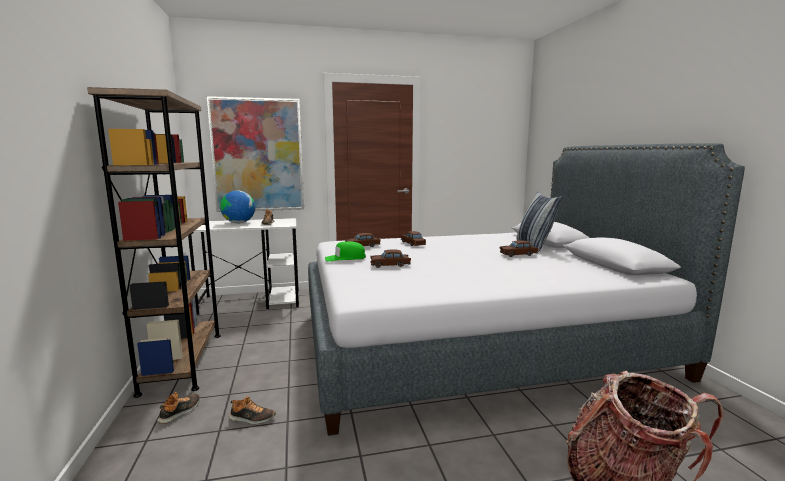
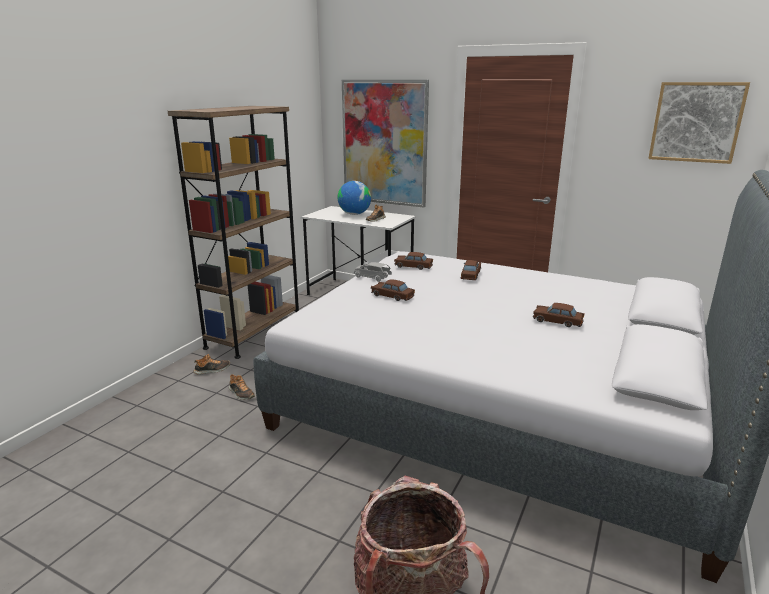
camera: 40 degrees right, 10 degrees up
green cap [325,241,366,262] -> grey toy car [354,262,392,282]
pillow [517,192,562,252] -> none
none -> picture [648,82,750,164]

